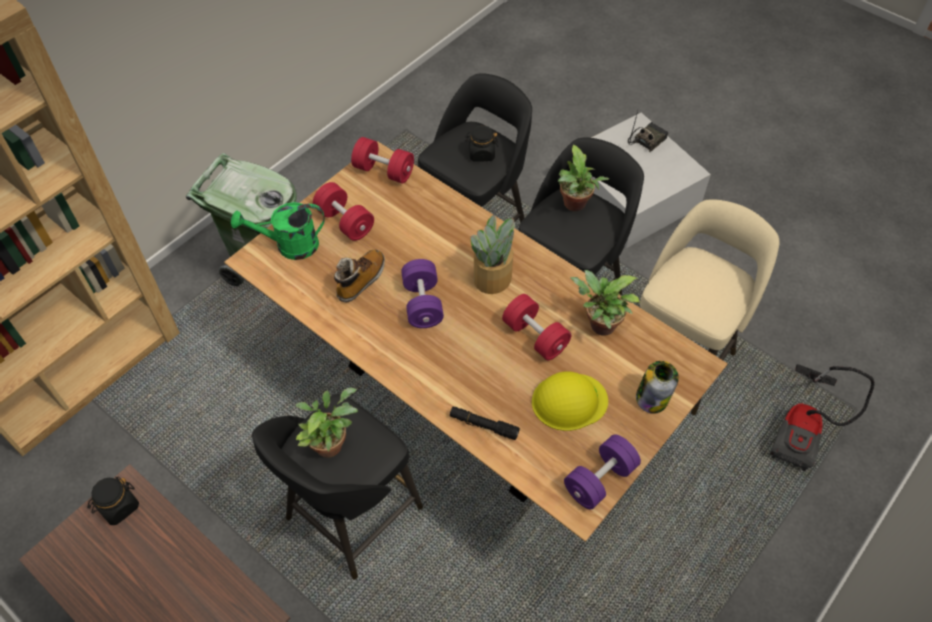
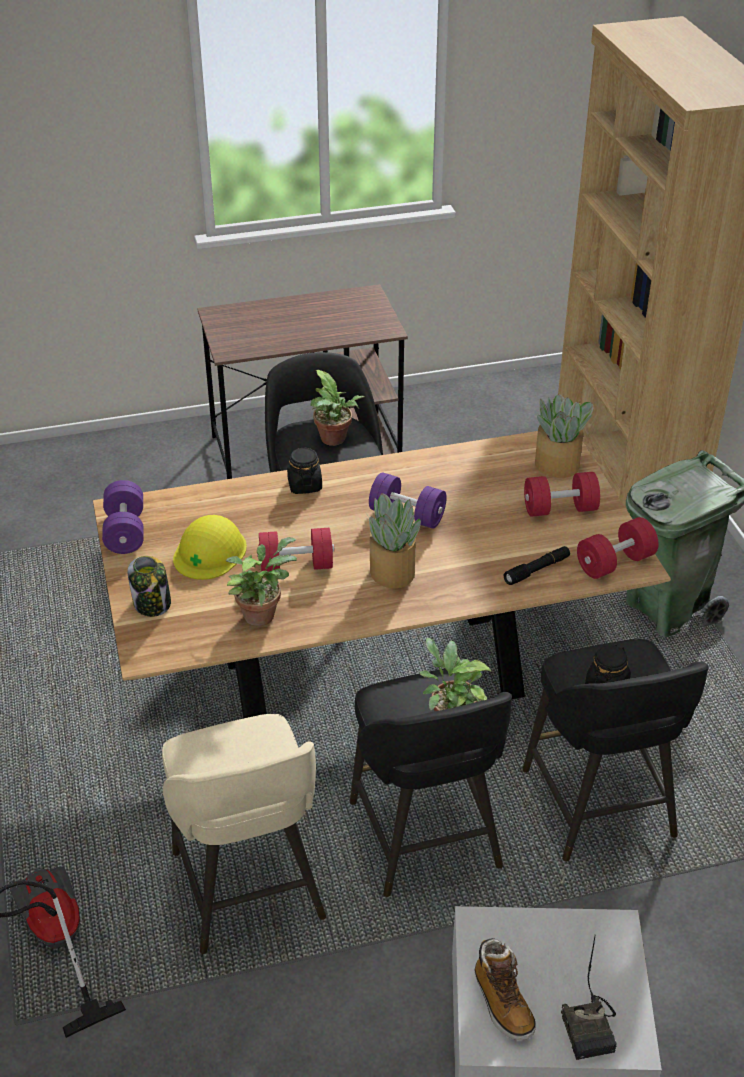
camera: 125 degrees right, 15 degrees down
black jar [87,476,139,525] -> black jar moved to [287,447,322,494]
green watering can [231,202,325,260] -> potted plant [535,394,593,478]
boot [334,250,385,303] -> boot moved to [475,938,536,1040]
black flashlight [450,407,520,440] -> black flashlight moved to [504,546,570,585]

